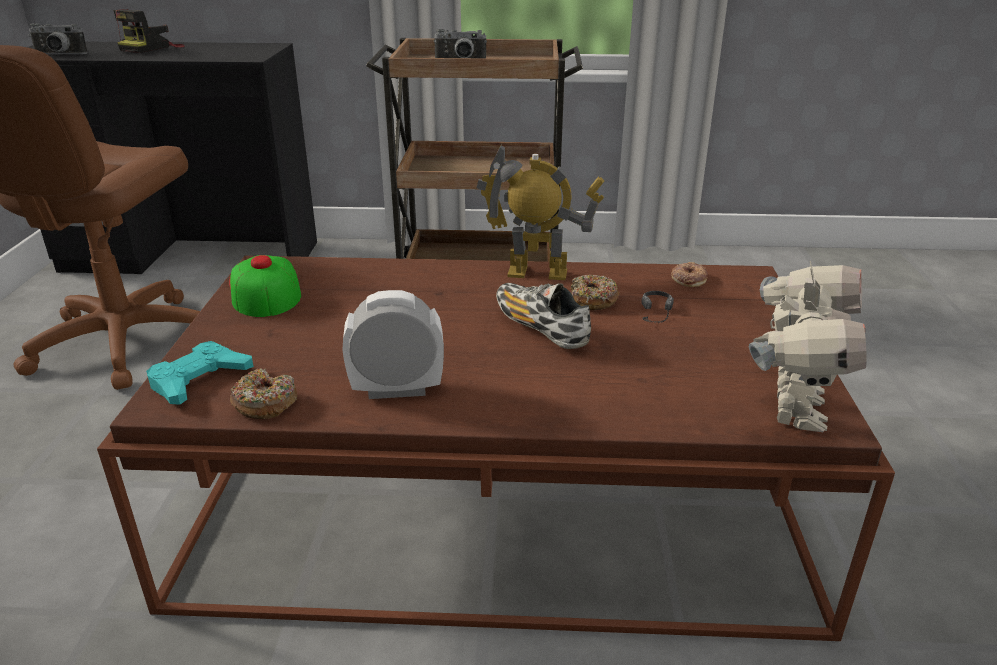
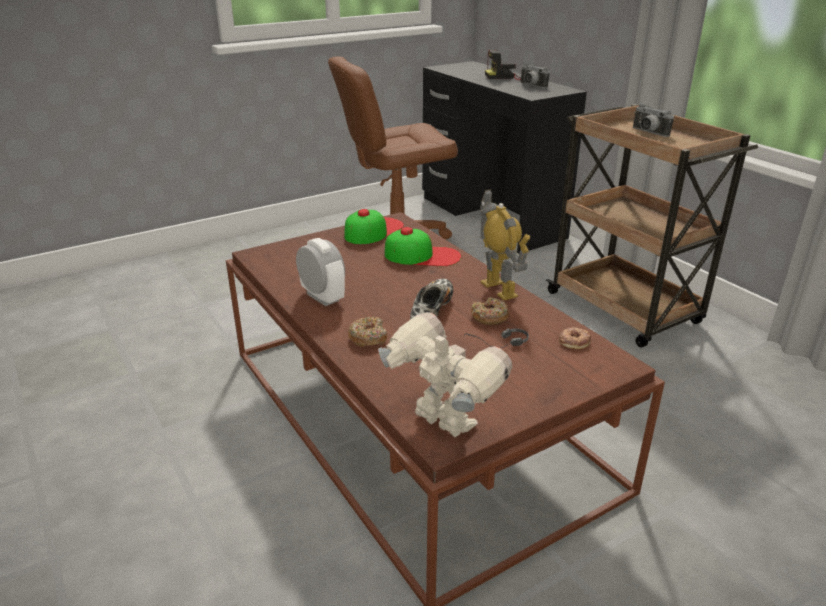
camera: 55 degrees right, 0 degrees up
camera [29,23,88,54] -> camera moved to [520,63,550,88]
turquoise game controller [146,341,254,405] -> none
donut [230,369,297,419] -> donut moved to [348,316,387,347]
toy robot [749,261,867,432] -> toy robot turned 120 degrees counterclockwise [378,312,512,437]
none -> cap [385,227,461,266]

